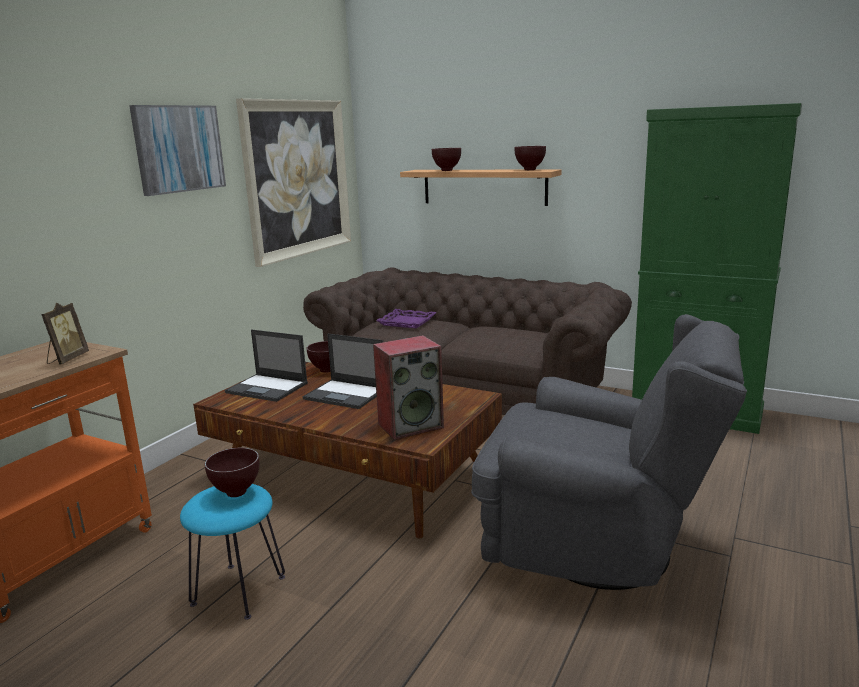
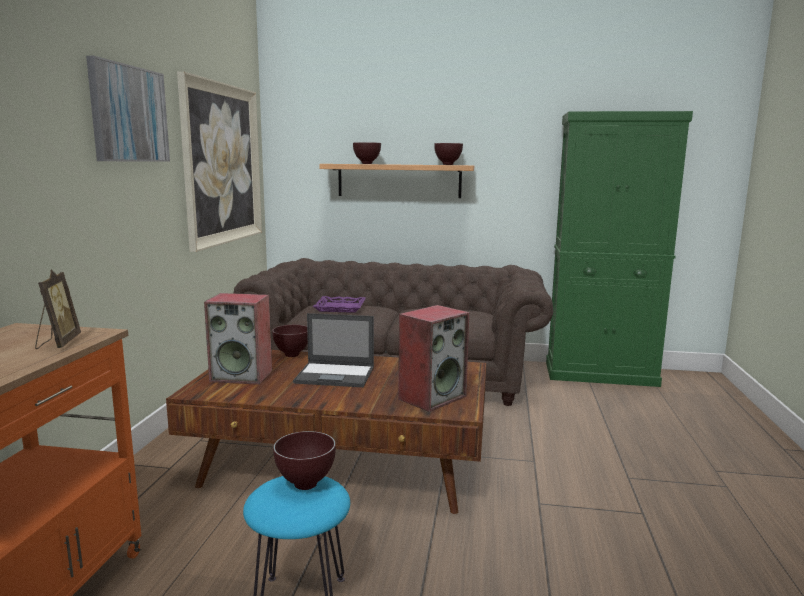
camera: 20 degrees left, 5 degrees down
laptop [225,330,308,402] -> speaker [204,293,272,385]
grey armchair [471,314,747,590] -> none

